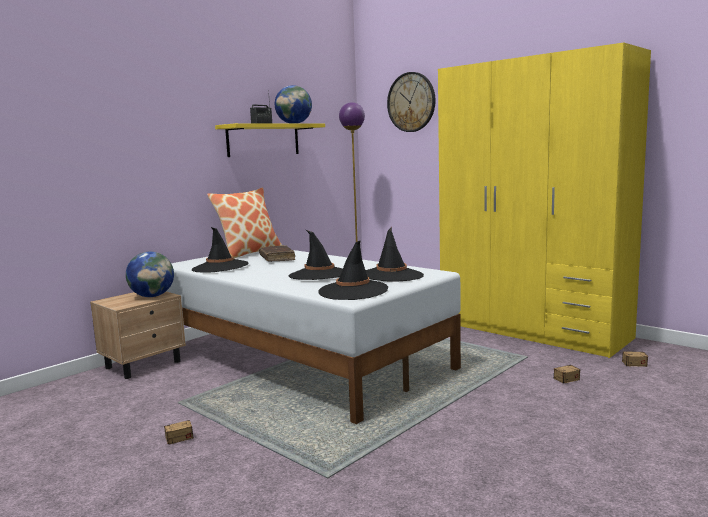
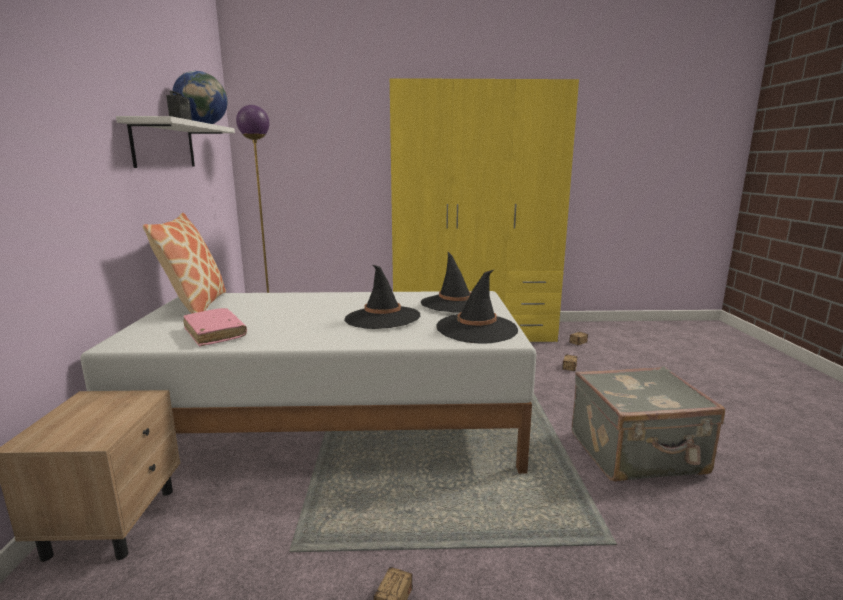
camera: 45 degrees left, 5 degrees up
globe [126,252,174,297] -> none
black hat [192,227,249,273] -> pink book [183,308,247,346]
yellow shelf [215,123,325,157] -> white shelf [116,116,235,168]
brown book [259,245,295,262] -> none
wall clock [387,72,435,132] -> none
none -> grey suitcase [572,366,725,482]

